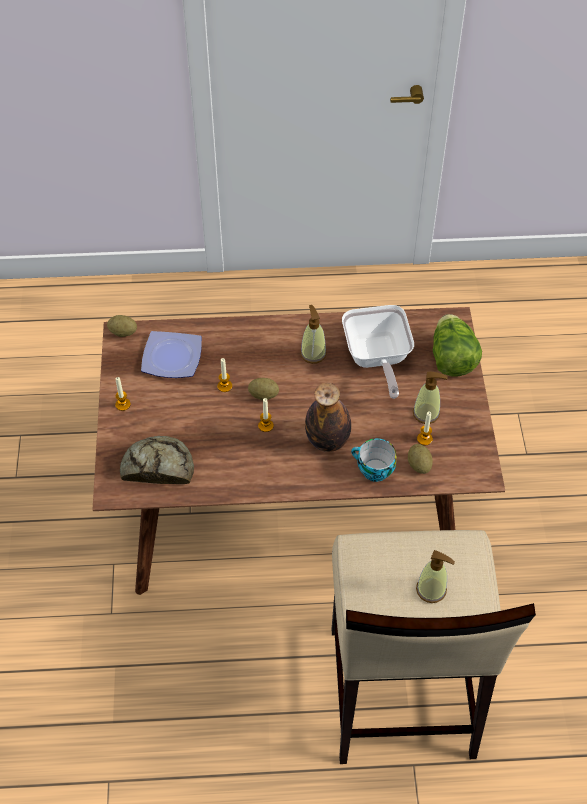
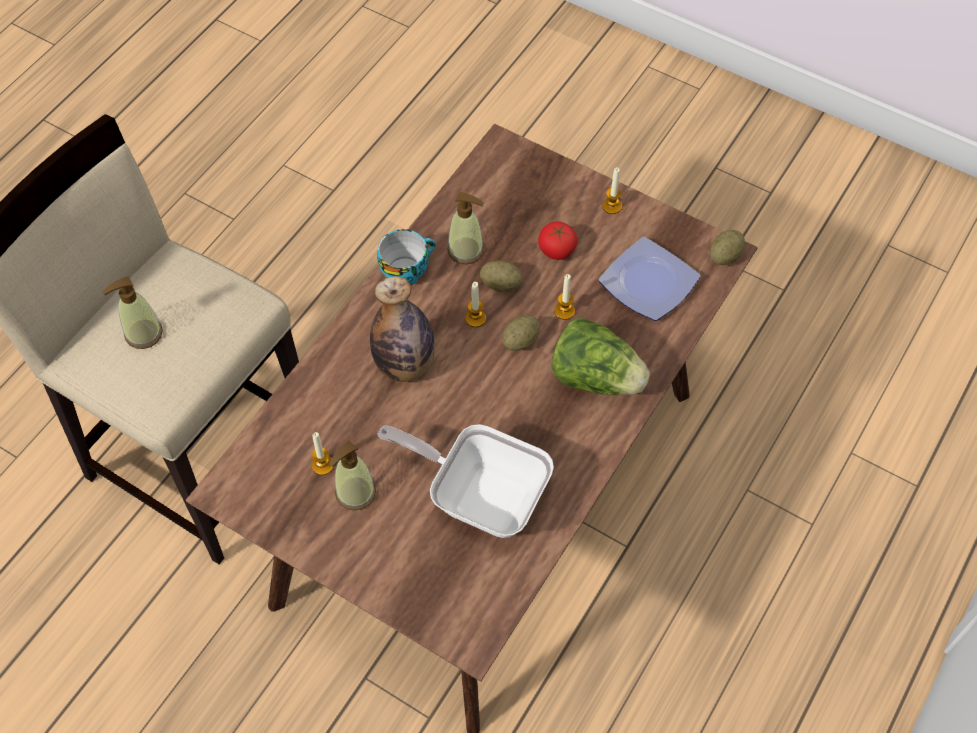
camera: 125 degrees right, 5 degrees up
bread [120,436,194,484] -> none
soap dispenser [300,305,327,364] -> soap dispenser moved to [447,192,484,264]
cup [351,438,397,482] -> cup moved to [377,229,435,285]
potato [408,444,433,474] -> potato moved to [480,260,522,292]
lettuce [433,314,482,377] -> lettuce moved to [551,317,650,395]
none -> tomato [538,222,578,260]

